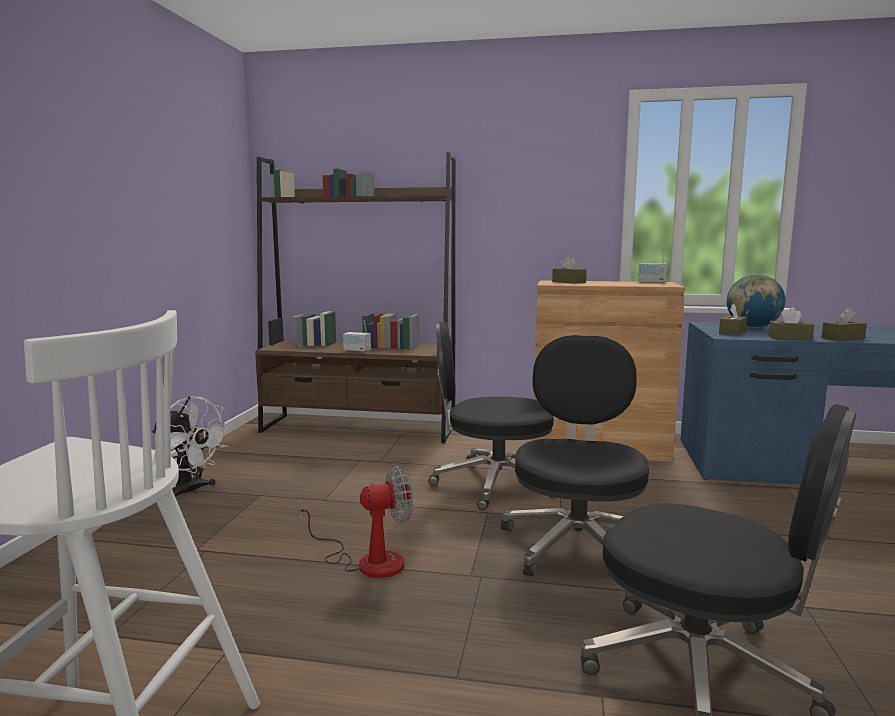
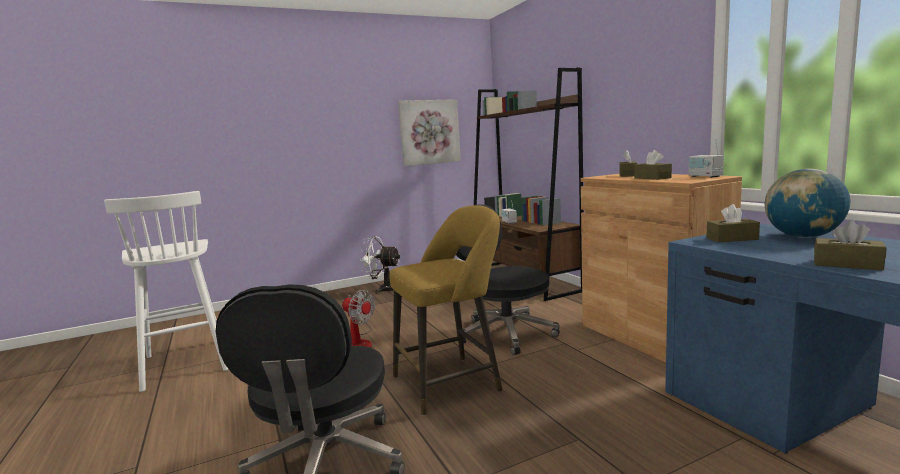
camera: 55 degrees right, 0 degrees up
white fan [152,396,231,497] -> white fan turned 105 degrees clockwise [360,236,400,294]
black office chair [501,335,649,577] -> yellow stool [389,205,502,416]
brown tissue box [768,307,814,340] -> brown tissue box moved to [635,150,672,180]
none -> picture [398,99,461,166]

